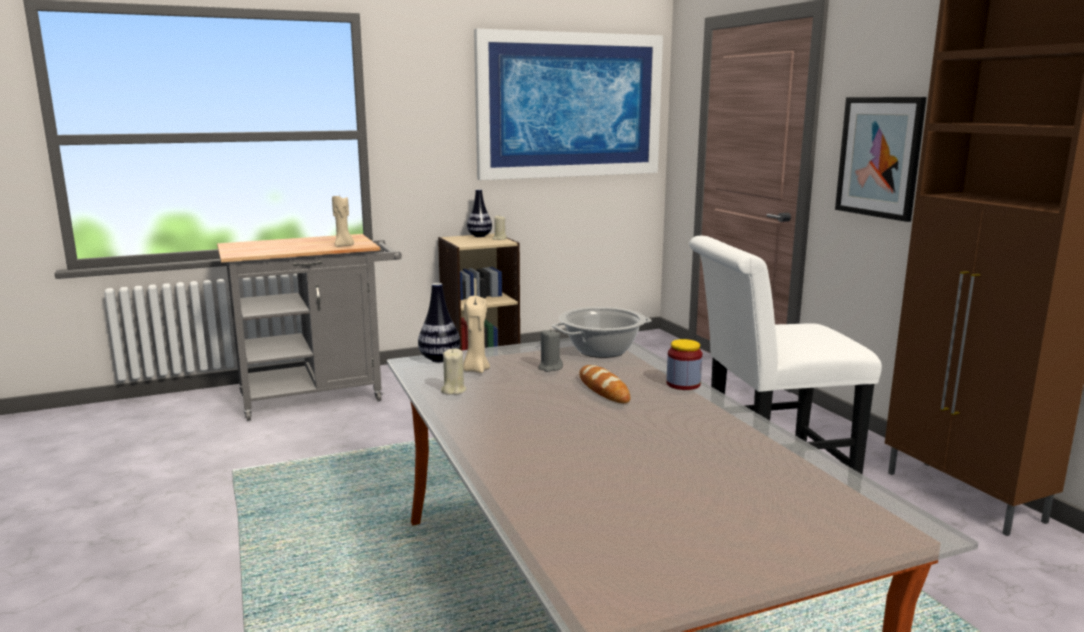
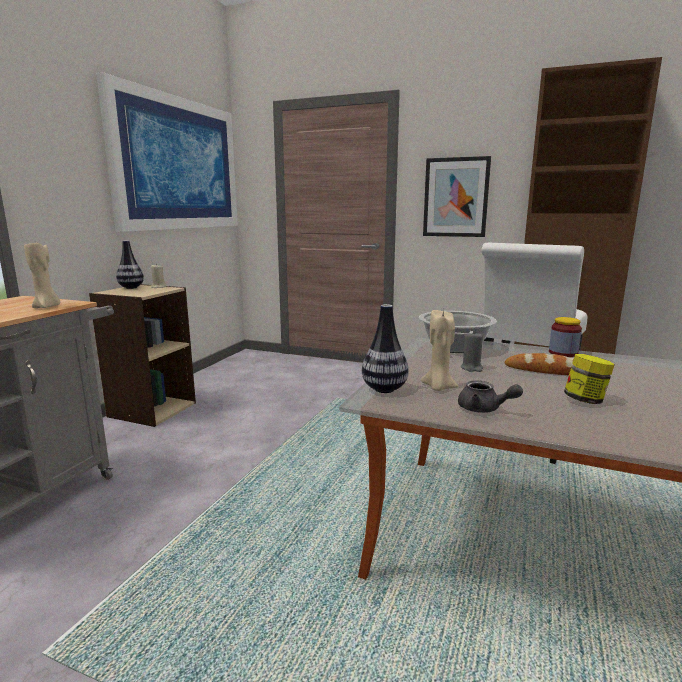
camera: 45 degrees left, 0 degrees up
beige candle [441,348,467,395] -> grey teapot [458,380,523,413]
none -> jar [564,354,615,404]

